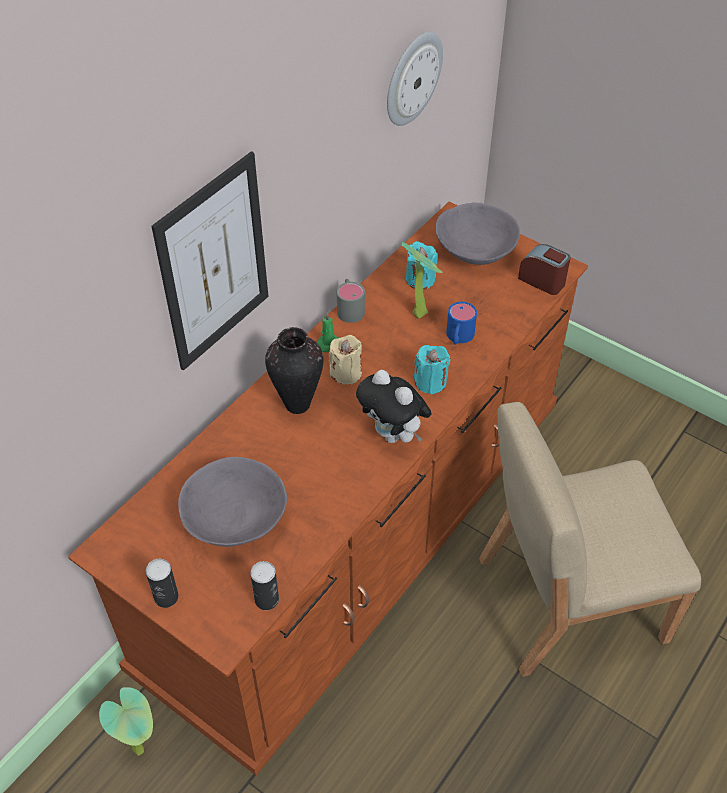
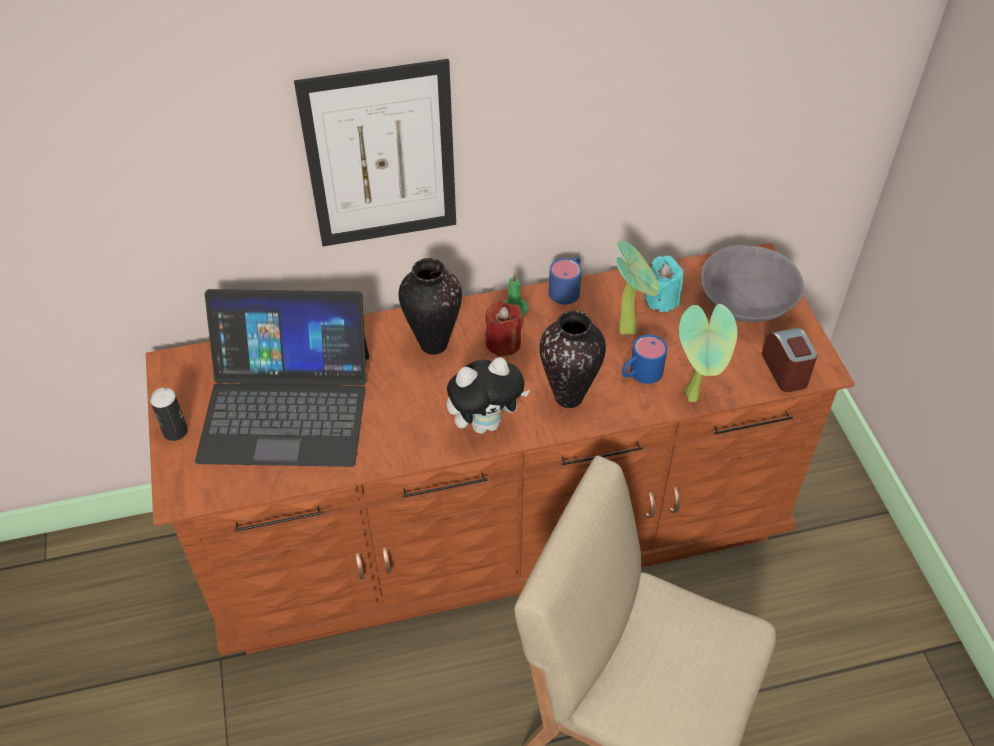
camera: 40 degrees right, 0 degrees up
potted plant [99,687,153,756] -> potted plant moved to [679,304,737,402]
grey bowl [178,457,287,547] -> laptop [195,289,369,467]
can [250,561,279,610] -> none
beige candle [329,335,362,384] -> red candle [485,301,524,356]
grey mug [337,279,365,323] -> blue mug [549,257,582,304]
plush toy [356,370,432,443] -> plush toy turned 105 degrees counterclockwise [446,357,530,434]
wall clock [387,32,443,126] -> none
turquoise candle [413,345,451,395] -> vase [540,310,606,408]

